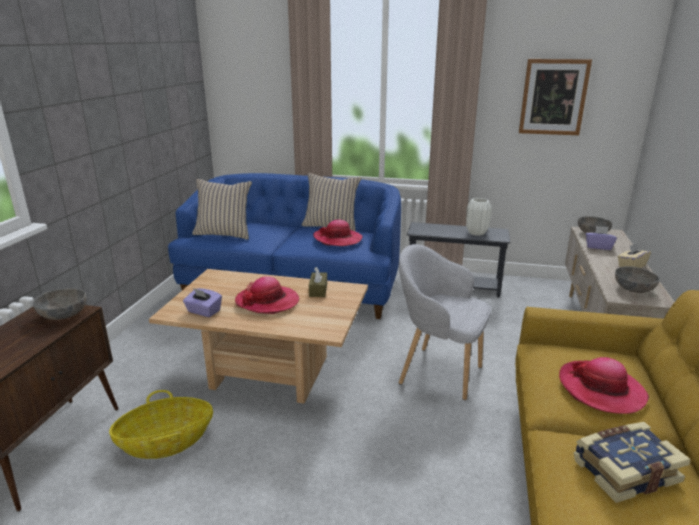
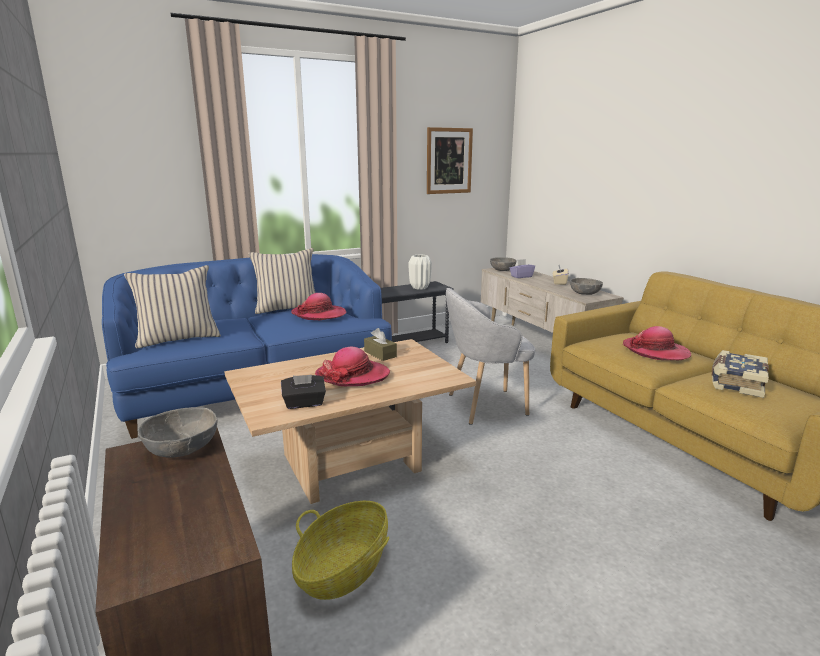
camera: 40 degrees left, 5 degrees down
purple tissue box [183,288,222,317] -> black tissue box [281,375,326,409]

